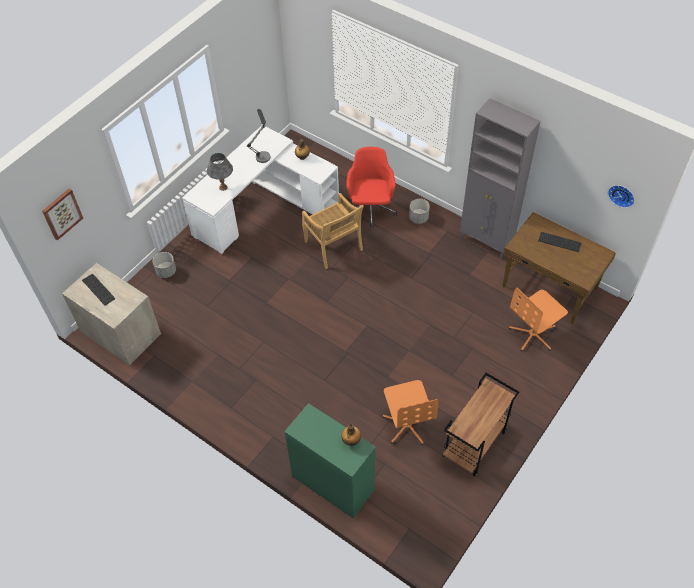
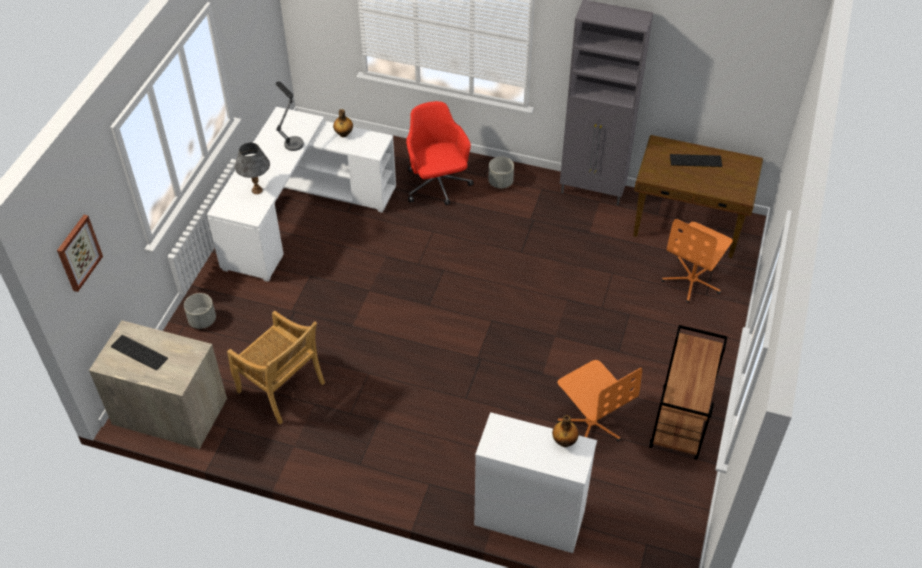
camera: 20 degrees left, 5 degrees down
green dresser [284,403,376,518] -> white dresser [474,412,597,553]
beige chair [302,193,364,269] -> beige chair moved to [227,311,325,425]
wall clock [608,185,635,208] -> none

